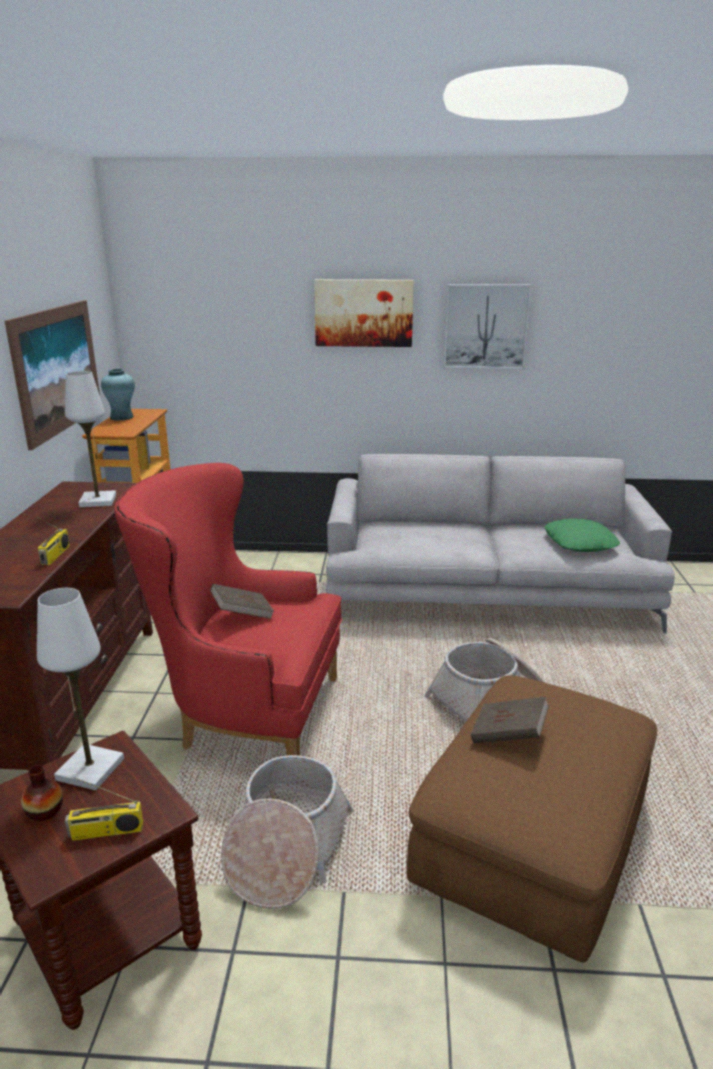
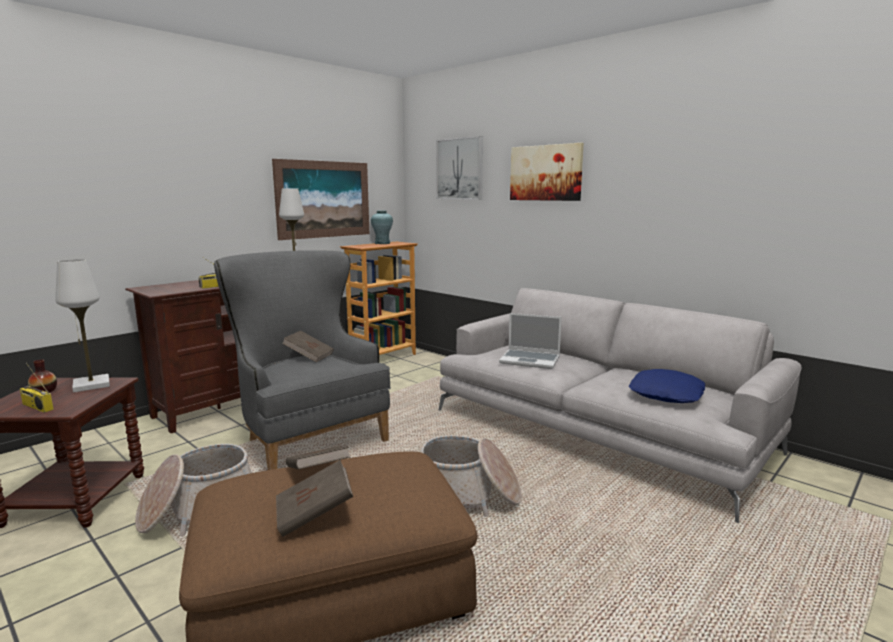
camera: 40 degrees right, 10 degrees down
red armchair [114,463,342,756] -> grey armchair [214,250,391,470]
picture [444,284,532,369] -> picture moved to [436,136,483,200]
green pillow [544,518,620,552] -> blue pillow [629,369,705,403]
none -> brown book [276,460,353,537]
none -> laptop [499,313,562,369]

